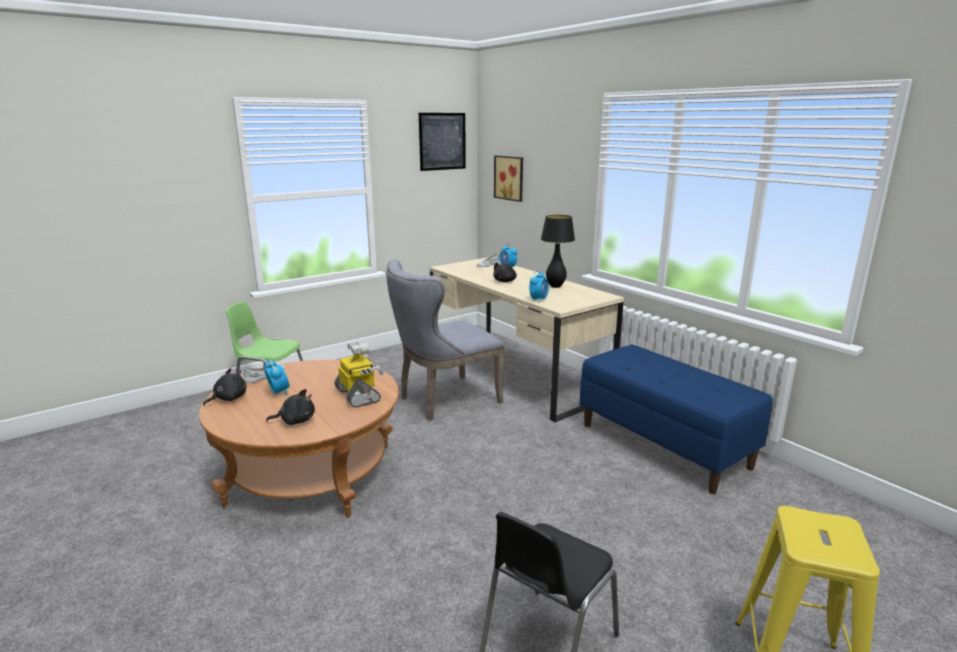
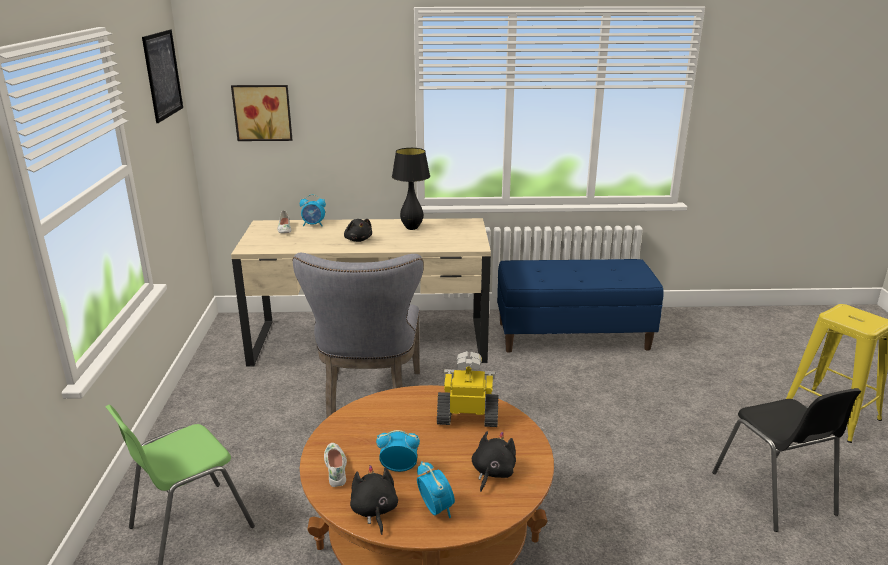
camera: 55 degrees left, 5 degrees up
alarm clock [529,270,549,303] -> alarm clock moved to [417,462,455,518]

